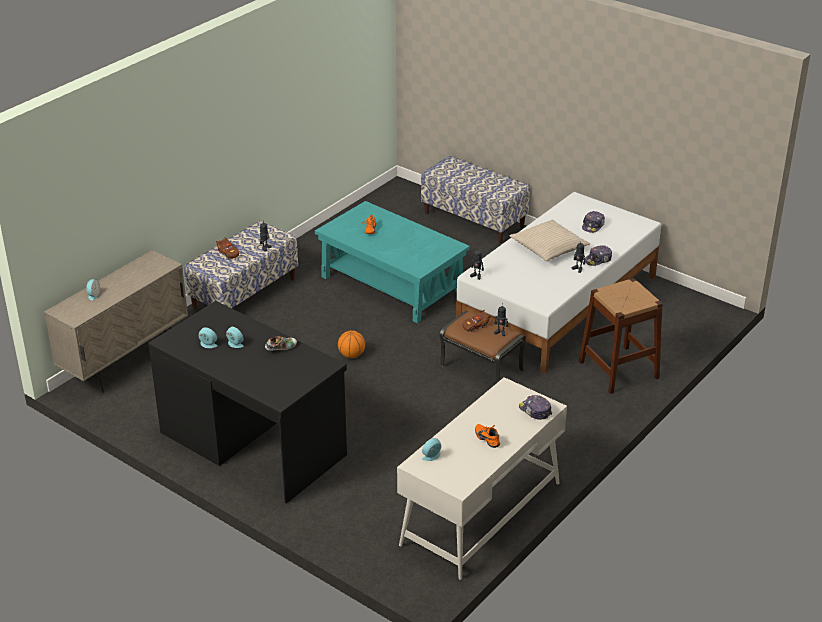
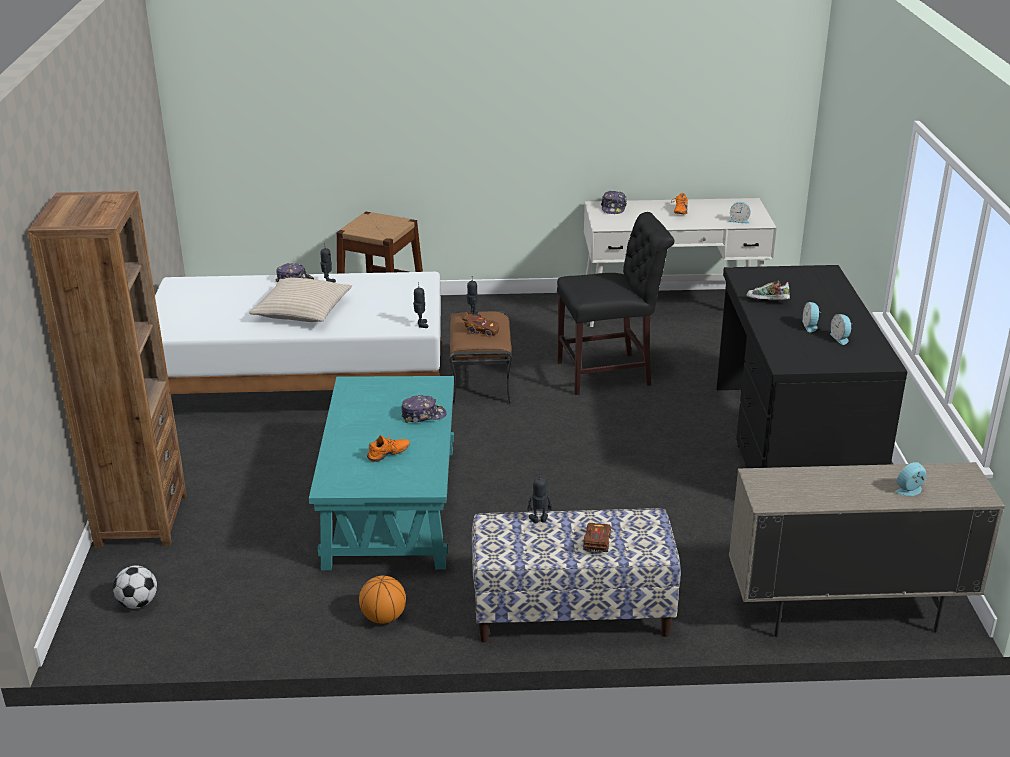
camera: 130 degrees left, 5 degrees down
basketball [338,330,365,358] -> basketball moved to [359,575,406,624]
bench [421,156,530,243] -> brown bookcase [28,191,187,548]
cap [582,211,605,233] -> cap moved to [401,395,446,423]
none -> football [113,566,157,609]
none -> black chair [557,212,674,395]

